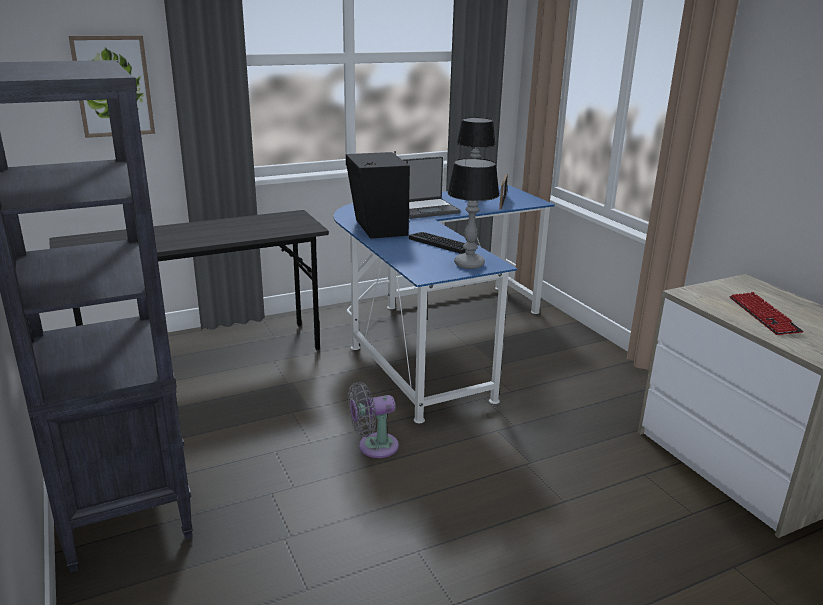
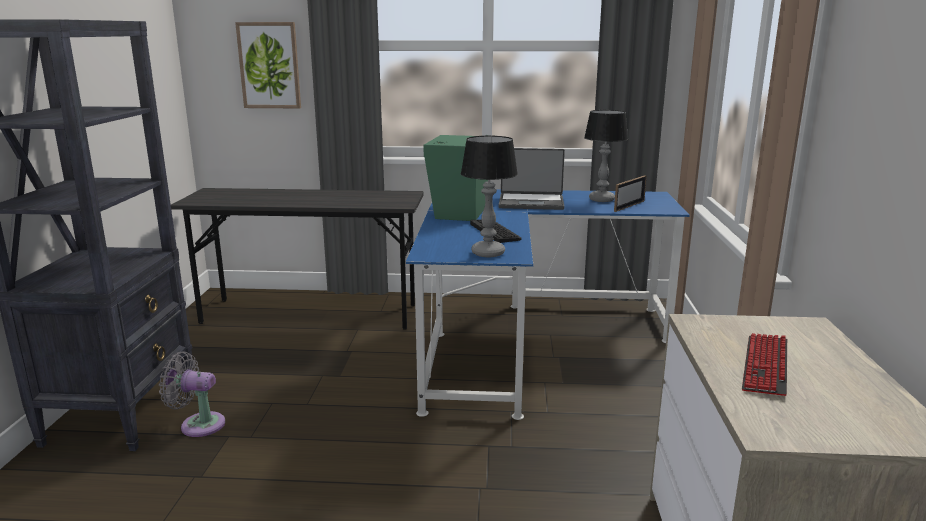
camera: 30 degrees right, 5 degrees down
black speaker [346,151,410,238] -> green speaker [423,135,488,221]
grey fan [348,382,399,458] -> grey fan moved to [159,351,225,437]

